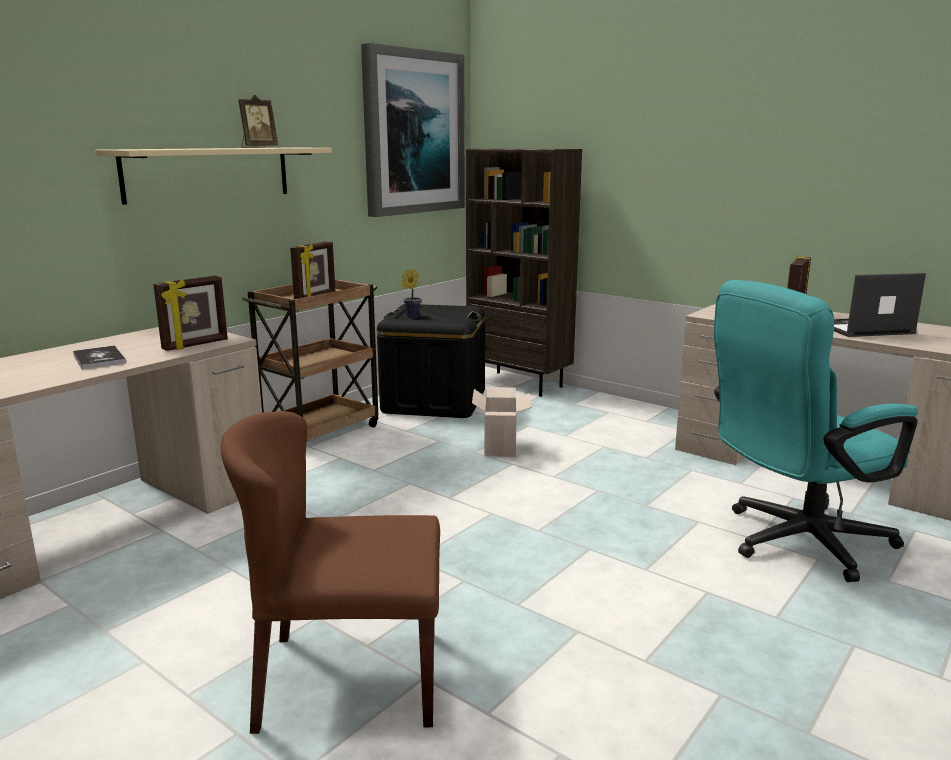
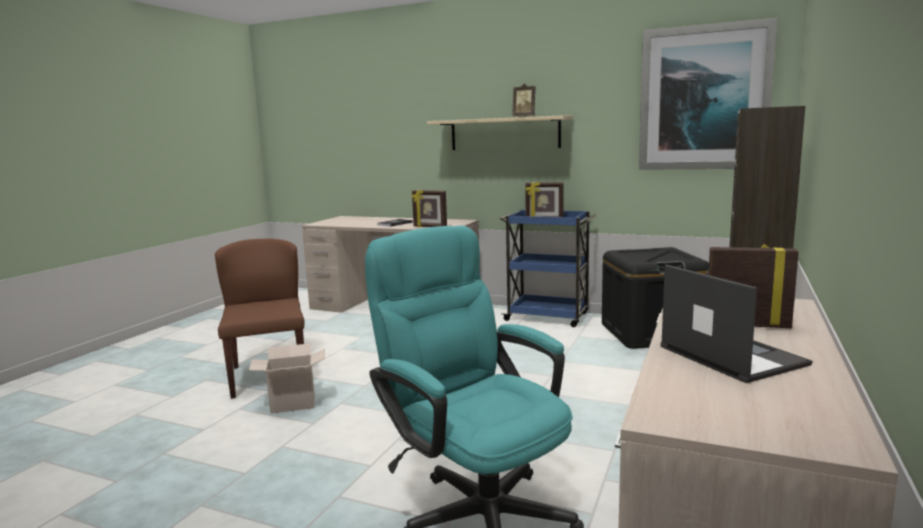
camera: 75 degrees right, 5 degrees down
brown cart [242,280,378,441] -> blue cart [500,210,596,327]
potted plant [401,269,422,318] -> none
cardboard box [472,387,531,457] -> cardboard box moved to [249,343,325,414]

